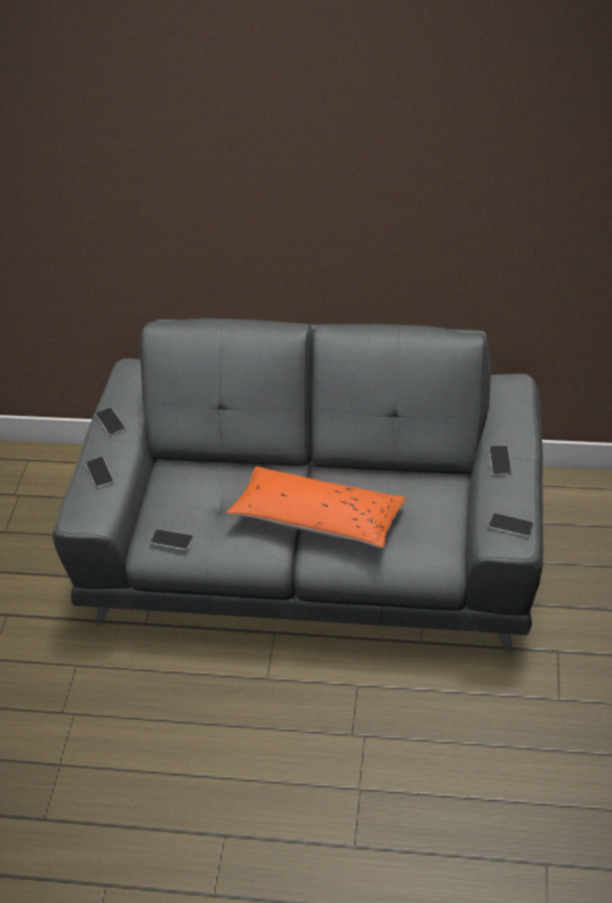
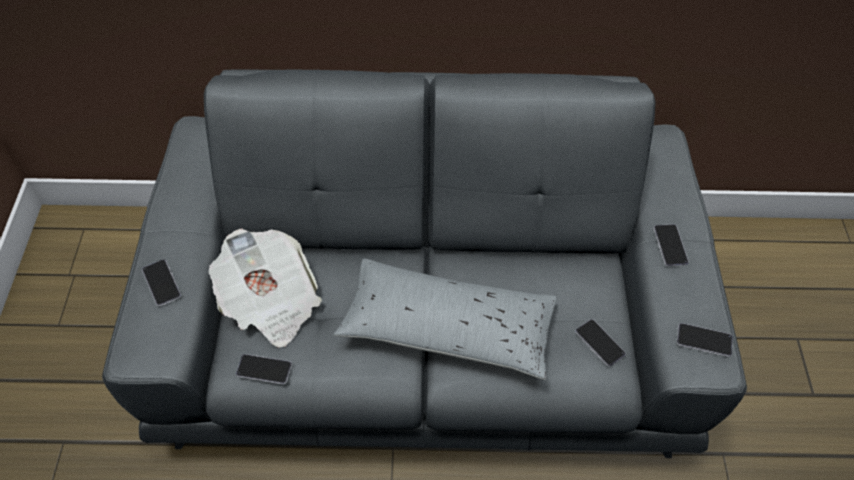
camera: 10 degrees left, 10 degrees up
phone [95,407,126,436] -> phone moved to [575,319,626,367]
orange pillow [226,466,406,548] -> grey pillow [334,259,557,380]
none -> newspaper [209,229,322,347]

